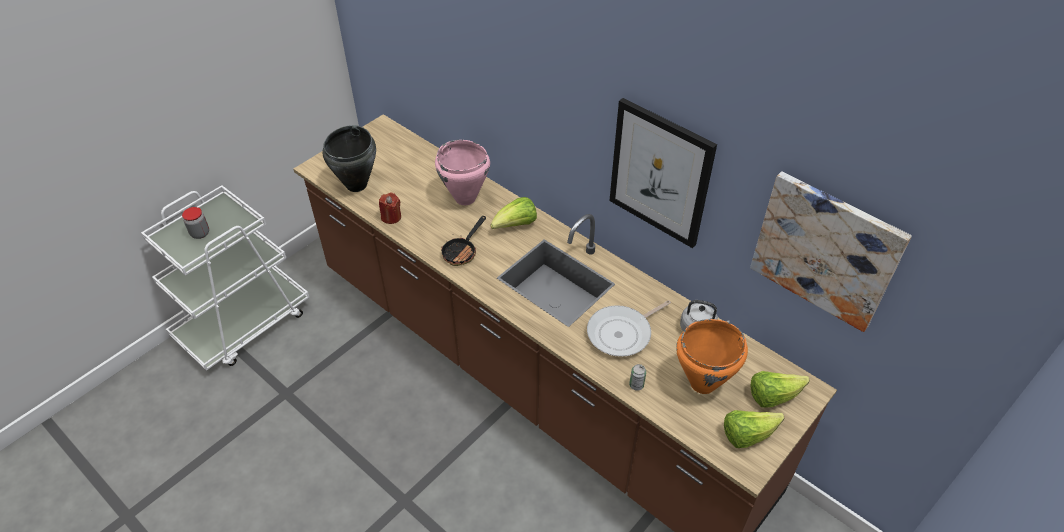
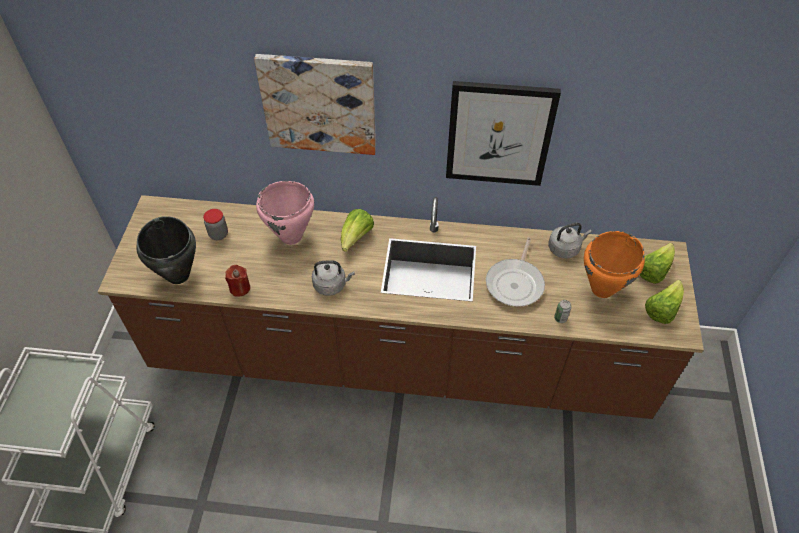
camera: 35 degrees left, 5 degrees up
jar [182,207,209,239] -> jar moved to [203,209,228,240]
frying pan [442,216,486,266] -> grey kettle [312,260,355,296]
picture [750,171,912,332] -> picture moved to [254,54,376,155]

